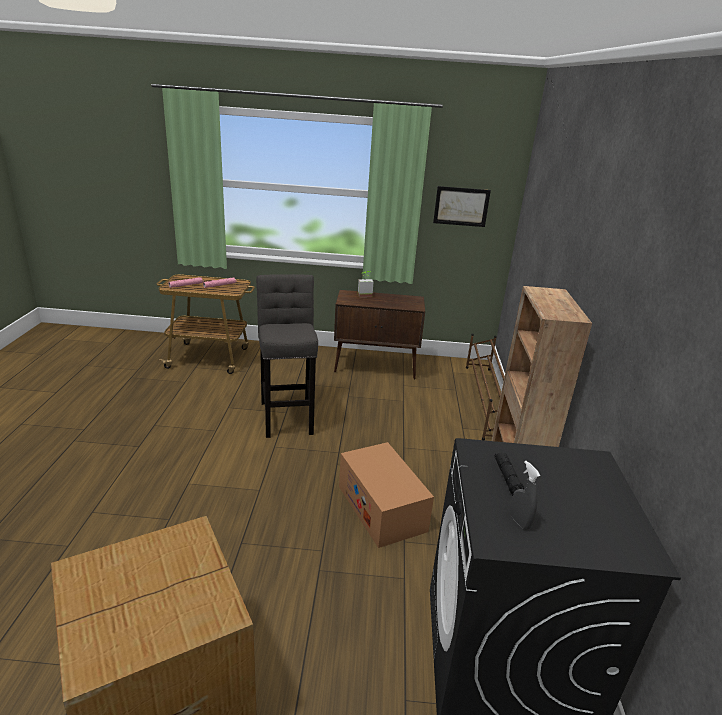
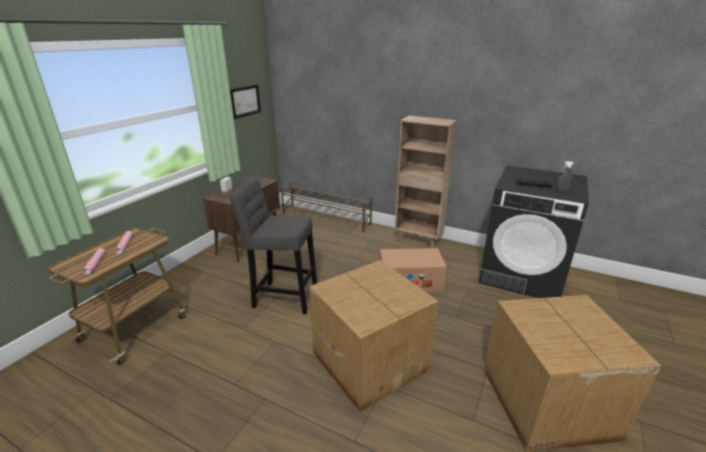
camera: 65 degrees left, 0 degrees up
none -> cardboard box [309,260,438,412]

